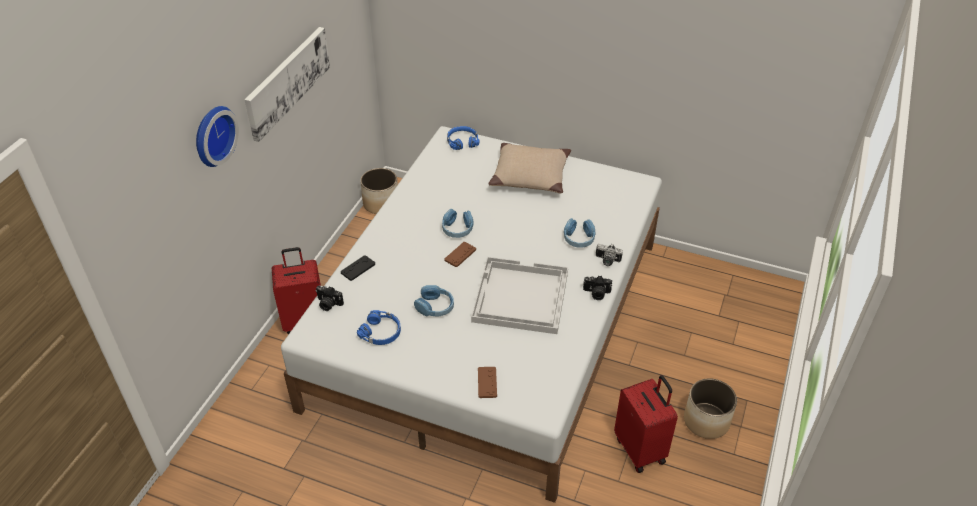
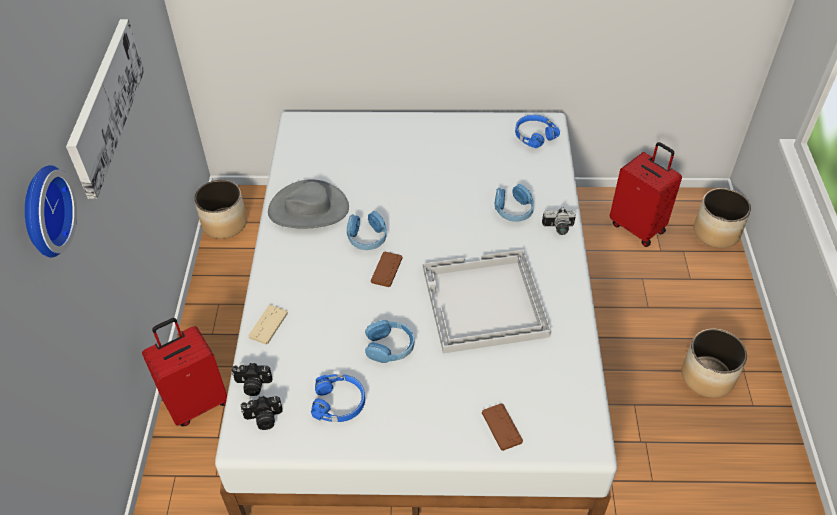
camera: 20 degrees left, 5 degrees up
black game controller [341,255,375,281] -> beige game controller [248,305,288,344]
blue headphones [447,126,480,150] -> blue headphones moved to [515,115,560,148]
beige pillow [488,143,571,193] -> none
camera [583,275,612,300] -> camera moved to [241,396,283,430]
red suitcase [614,375,678,473] -> red suitcase moved to [610,142,682,247]
none -> grey hat [268,179,349,229]
none -> planter [694,188,751,248]

